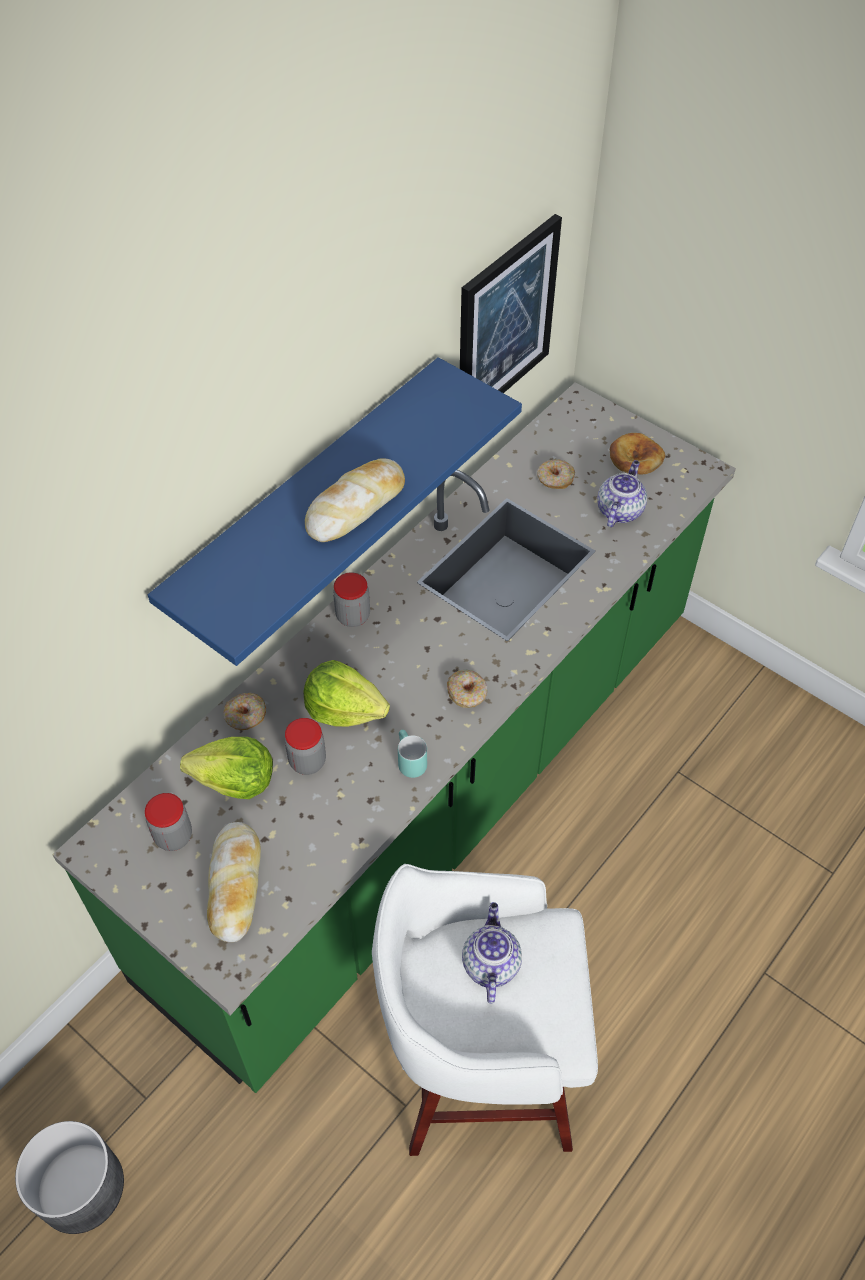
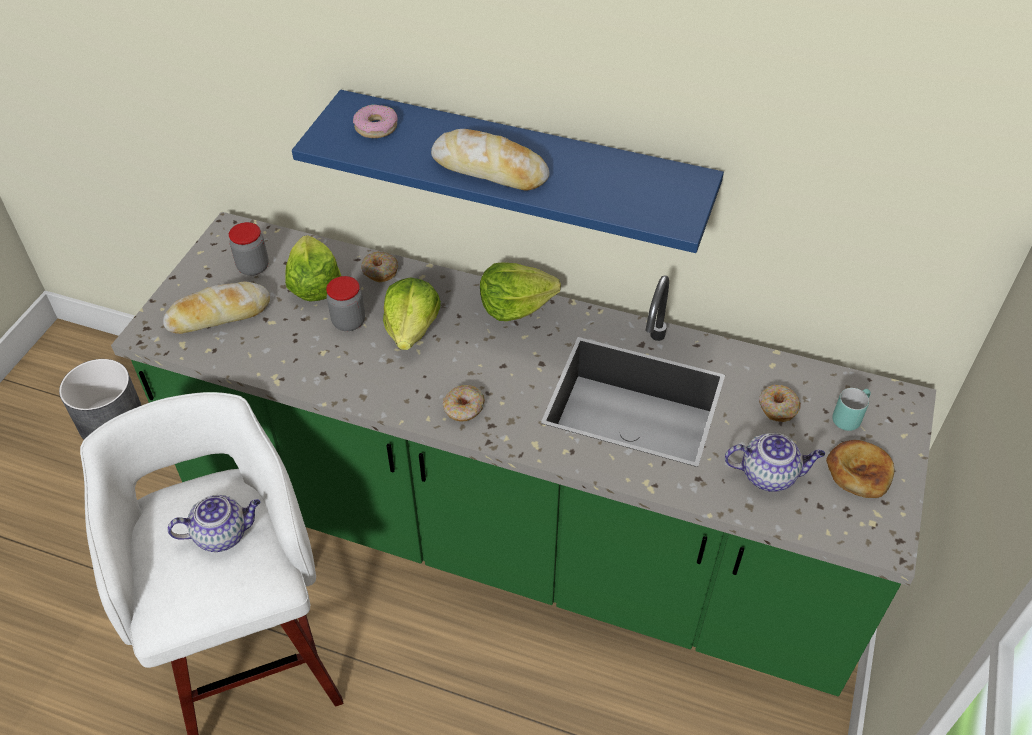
camera: 70 degrees right, 5 degrees down
jar [333,573,370,627] -> lettuce [480,262,561,321]
turquoise mug [398,730,427,778] -> turquoise mug moved to [832,388,871,431]
picture [460,214,562,393] -> none
none -> donut [353,104,398,138]

